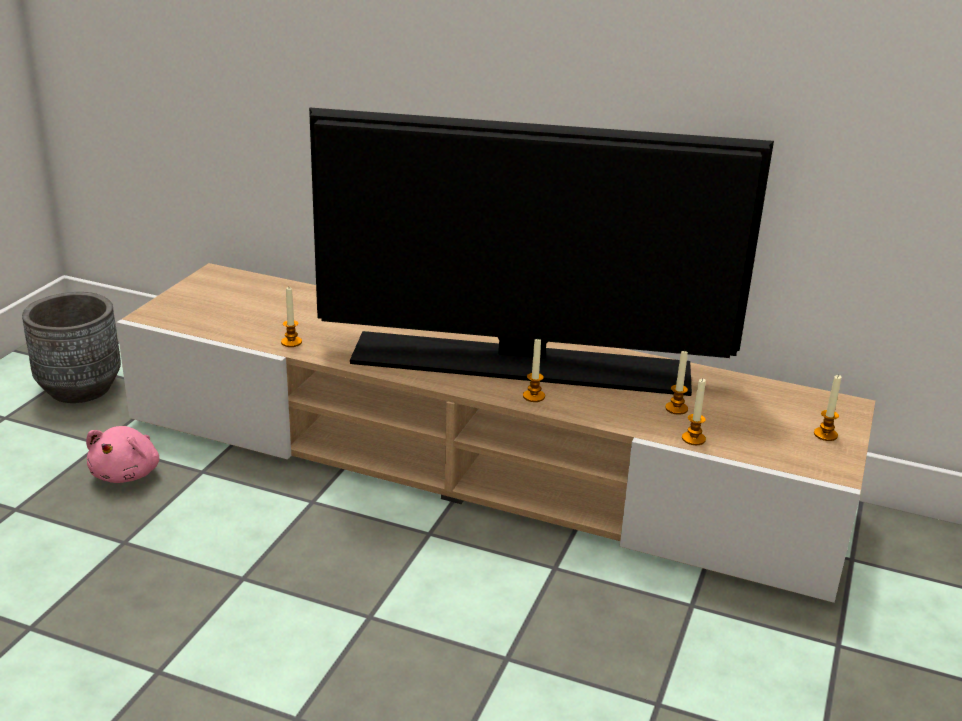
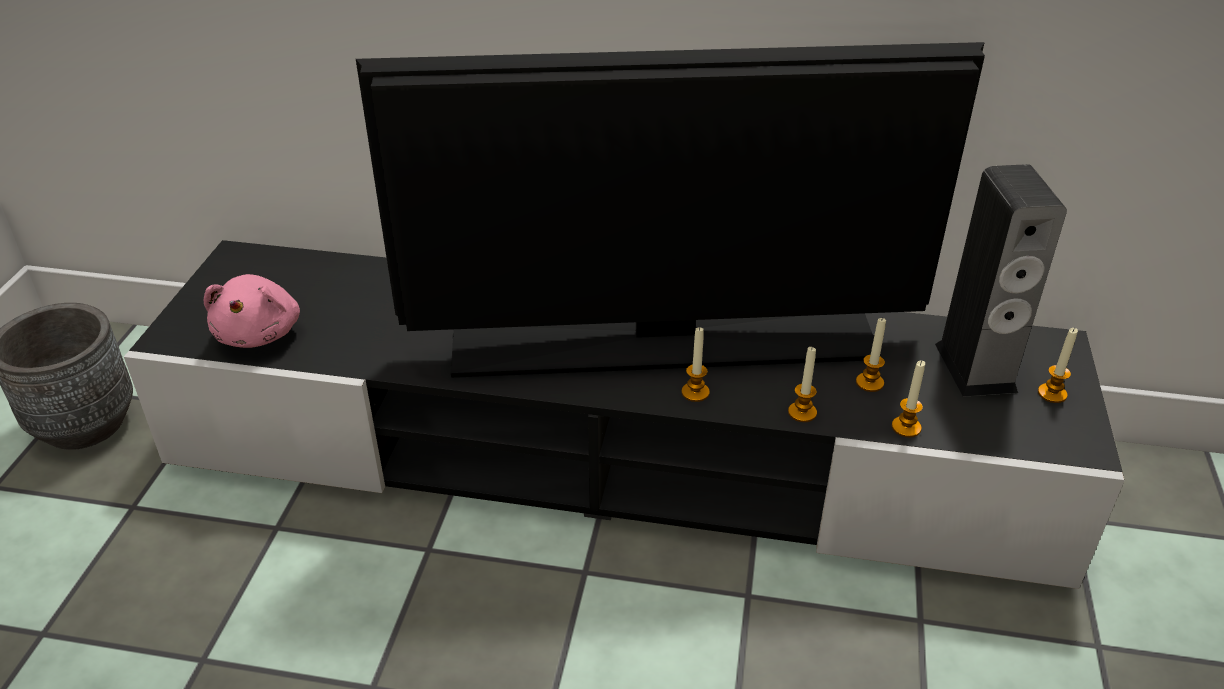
camera: 10 degrees left, 10 degrees up
pink plush toy [86,426,159,483] -> pink plush toy moved to [204,274,300,348]
beige tv stand [116,263,875,603] -> black tv stand [124,240,1125,589]
candle [281,287,302,347] -> candle moved to [788,347,817,422]
none -> speaker [935,164,1067,397]

